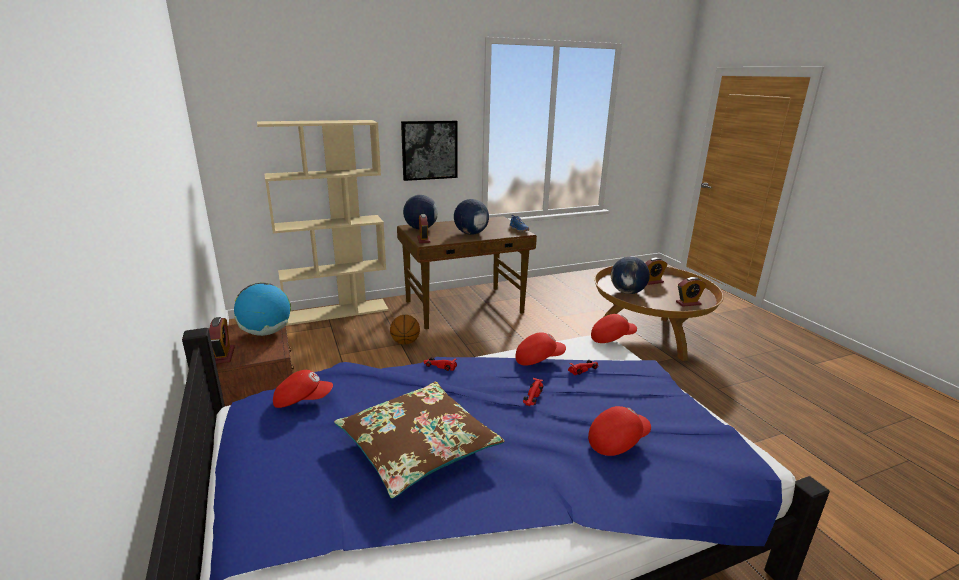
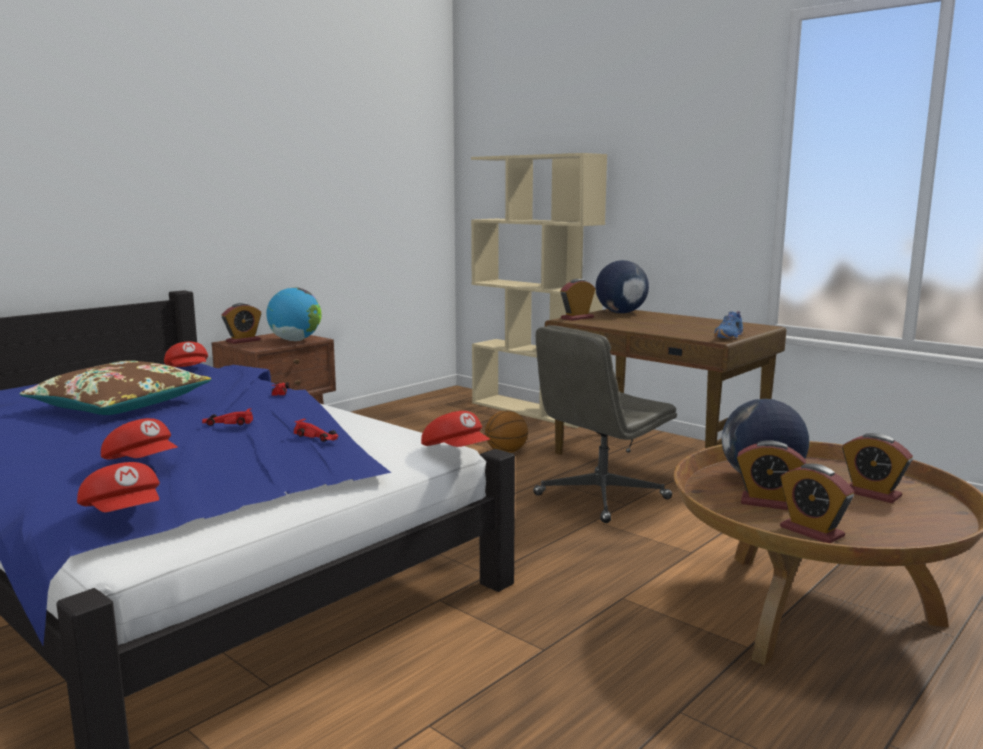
camera: 65 degrees right, 10 degrees down
picture [401,120,458,181] -> none
globe [454,199,489,235] -> none
red cap [515,332,566,366] -> red cap moved to [77,462,160,512]
none -> grey office chair [533,325,677,523]
none -> alarm clock [736,440,806,510]

